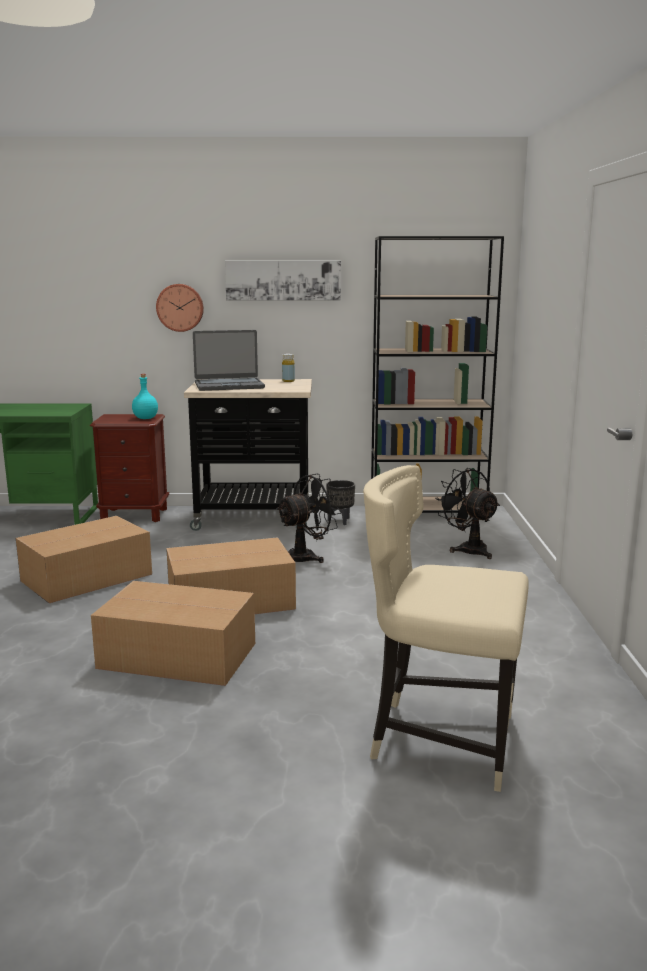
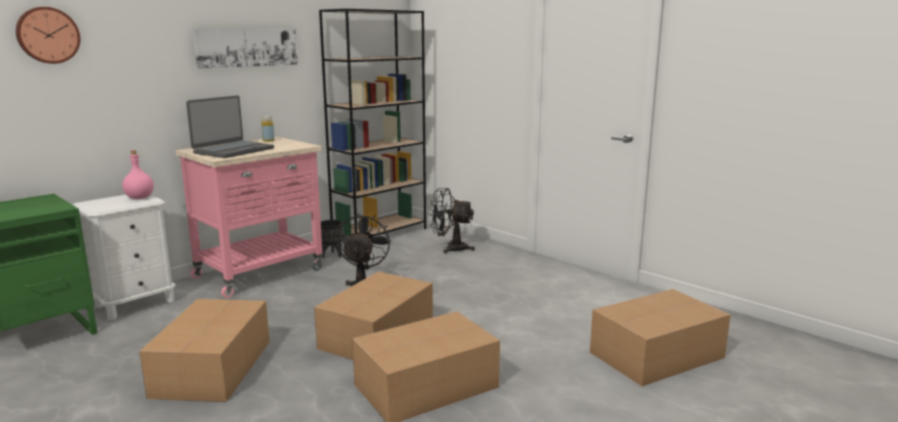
camera: 45 degrees left, 0 degrees up
brown nightstand [90,414,169,522] -> white nightstand [73,194,176,320]
turquoise bottle [132,374,158,419] -> pink bottle [122,151,154,199]
wall clock [156,284,204,332] -> wall clock moved to [16,7,80,64]
black cart [184,379,312,531] -> pink cart [175,137,323,298]
beige chair [363,465,529,792] -> cardboard box [590,289,731,386]

